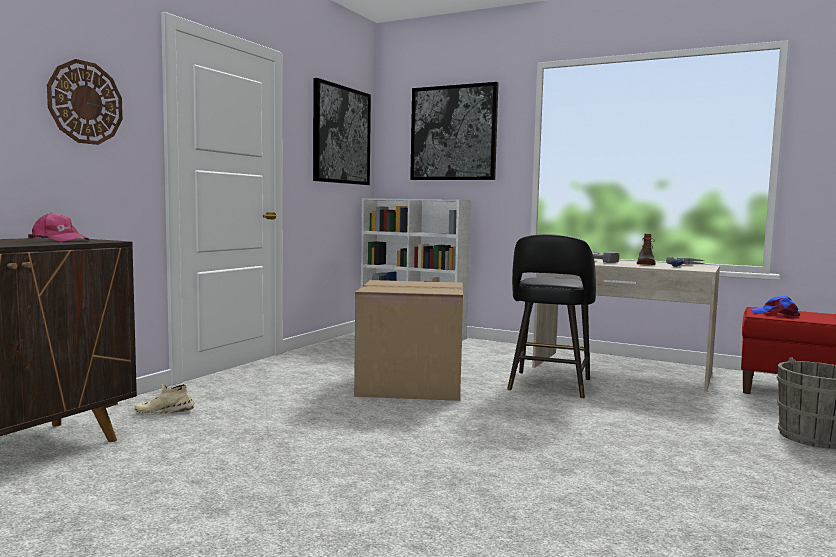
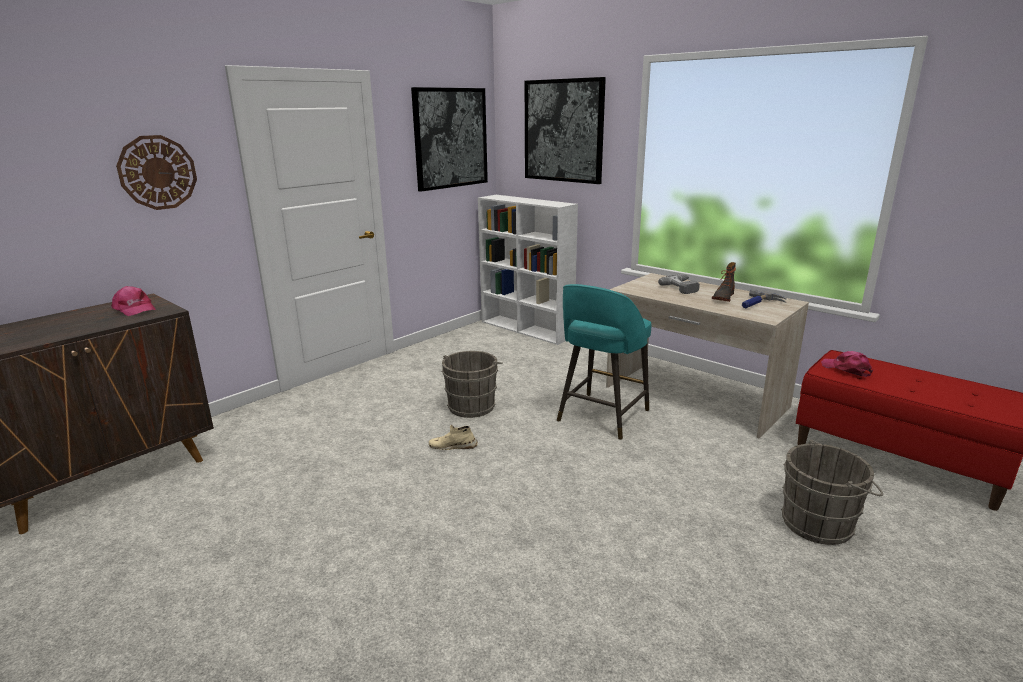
camera: 15 degrees right, 15 degrees up
beige shoe [135,384,195,414] -> beige shoe moved to [429,425,478,450]
cardboard box [354,280,463,401] -> grey bucket [442,351,503,418]
black stool [507,234,596,399] -> turquoise stool [557,284,651,440]
blue cap [751,296,800,316] -> pink cap [821,351,873,377]

